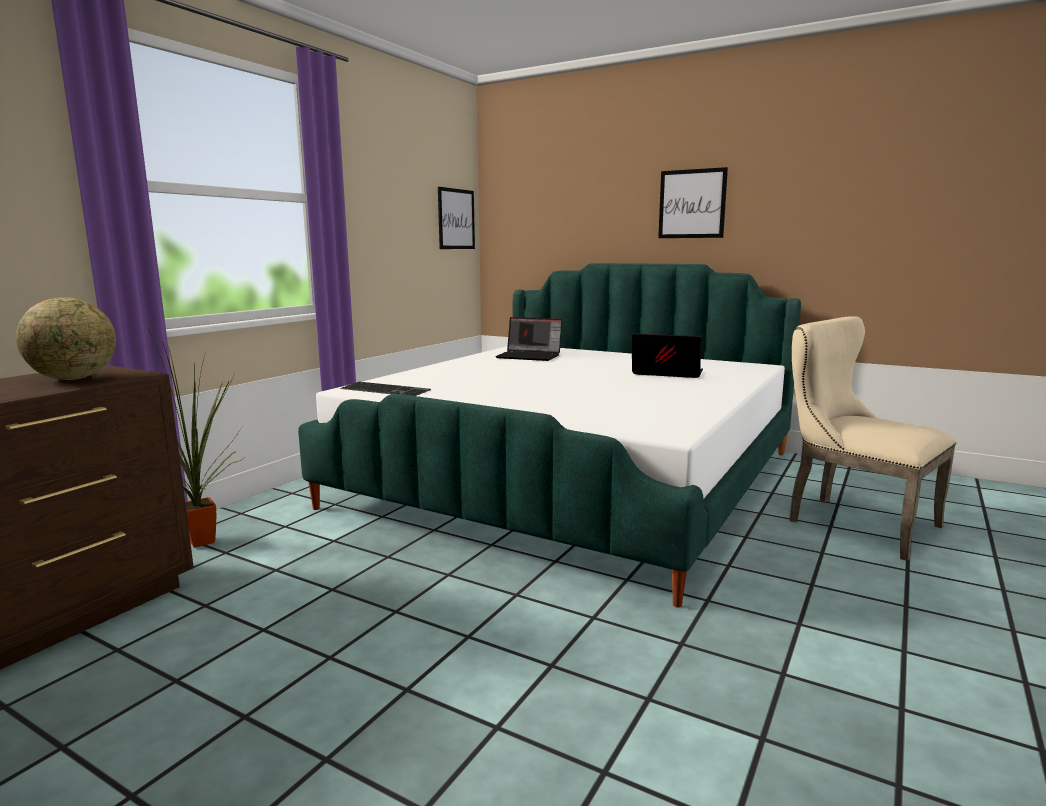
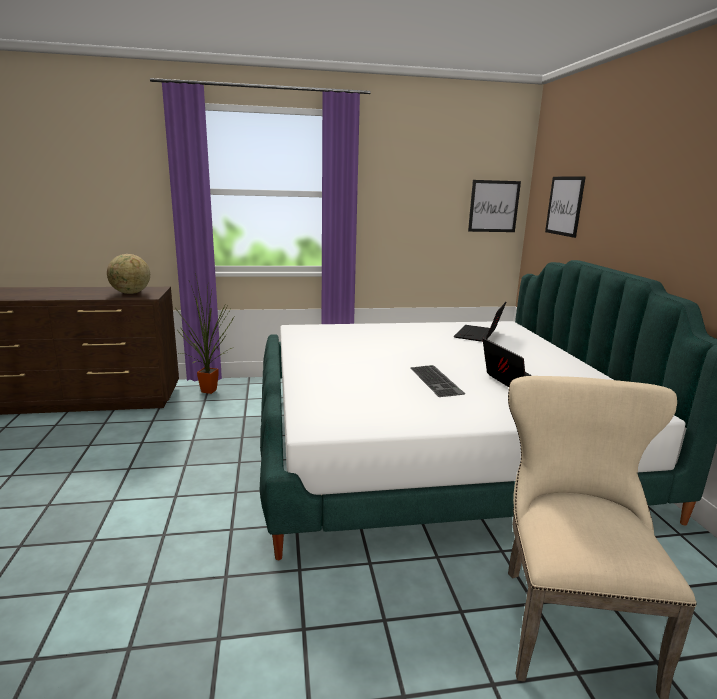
camera: 50 degrees right, 5 degrees up
keyboard [340,382,431,396] -> keyboard moved to [410,365,465,397]
laptop [495,317,562,361] -> laptop turned 45 degrees clockwise [454,302,506,342]
picture [658,167,728,238] -> picture moved to [545,176,586,238]

